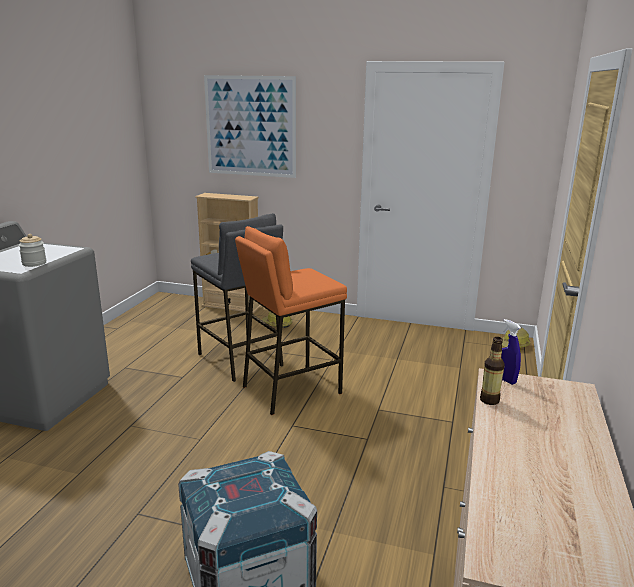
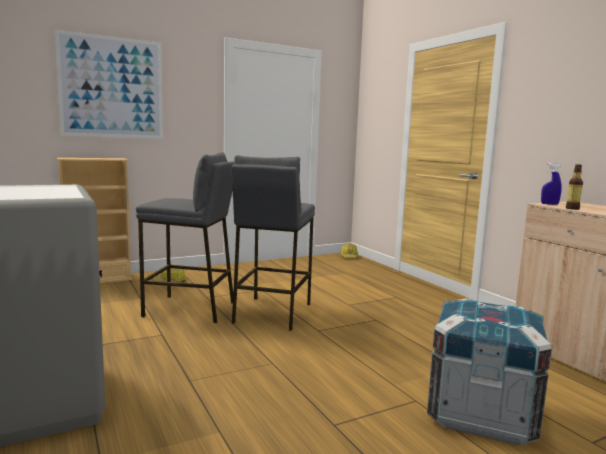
camera: 45 degrees left, 10 degrees down
jar [19,234,46,267] -> none
orange stool [235,226,347,415] -> grey stool [232,155,315,331]

